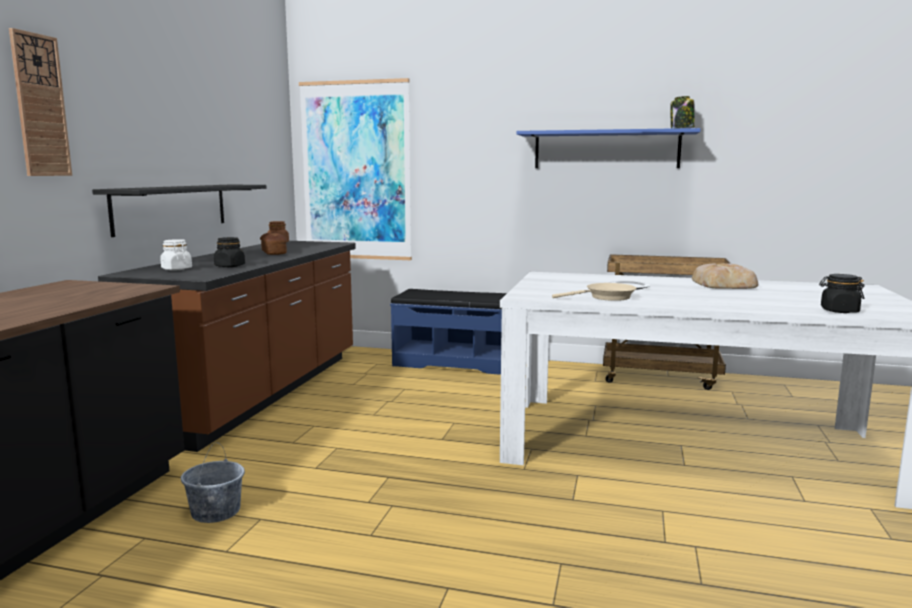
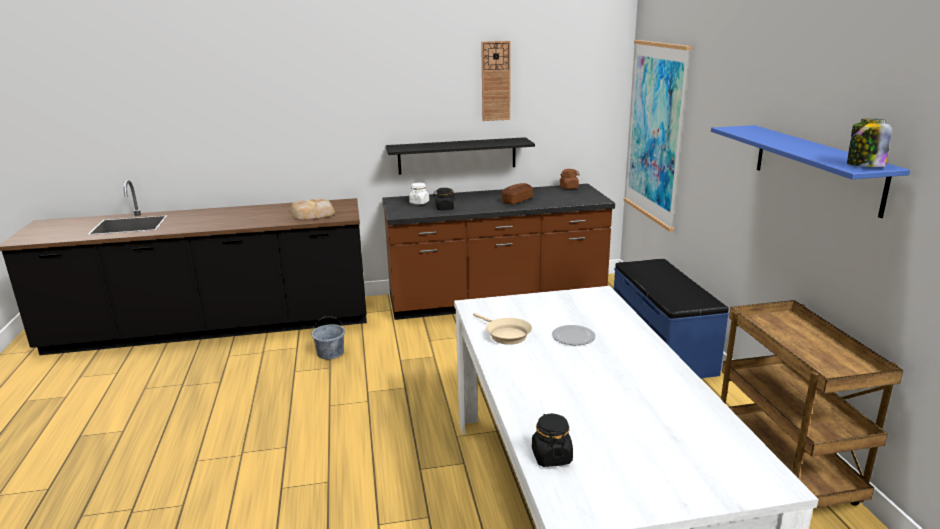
camera: 65 degrees right, 10 degrees up
wall clock [9,28,72,176] -> wall clock moved to [481,41,511,121]
bread [692,263,758,289] -> bread moved to [290,198,335,220]

